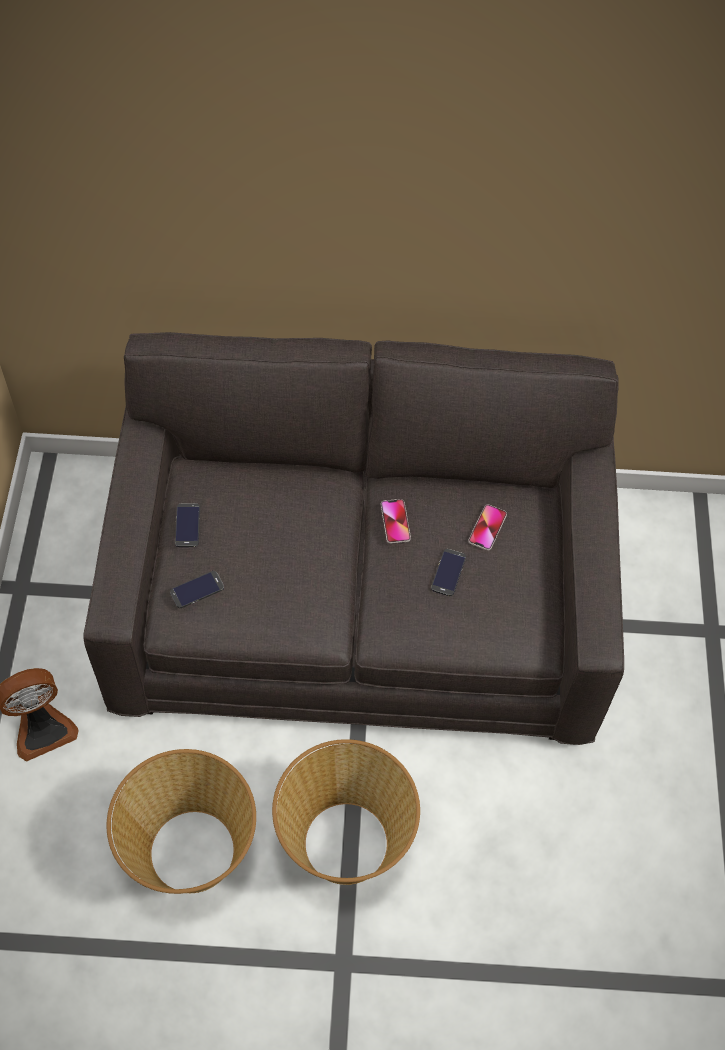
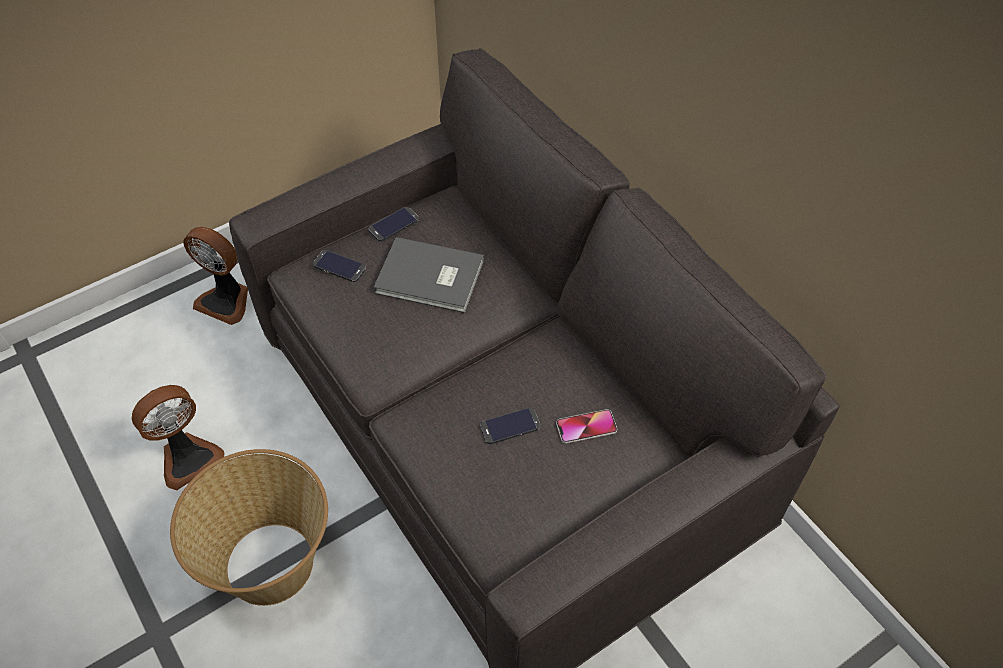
camera: 55 degrees right, 5 degrees down
basket [107,749,256,894] -> fan [132,385,224,490]
phone [381,499,411,544] -> none
none -> grey book [374,237,484,313]

